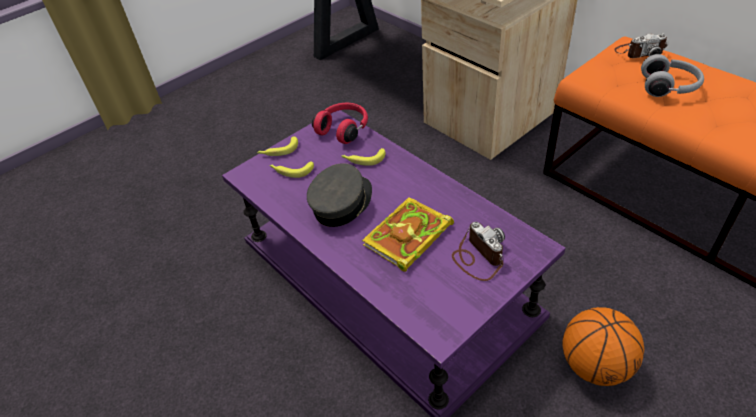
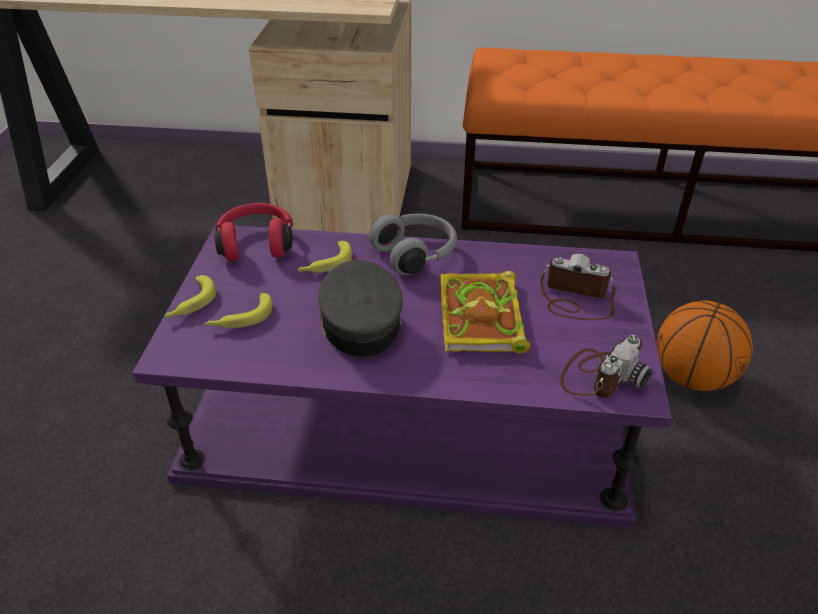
camera: 45 degrees left, 5 degrees down
camera [614,33,667,58] -> camera moved to [560,335,652,398]
grey headphones [641,54,704,97] -> grey headphones moved to [369,213,457,275]

